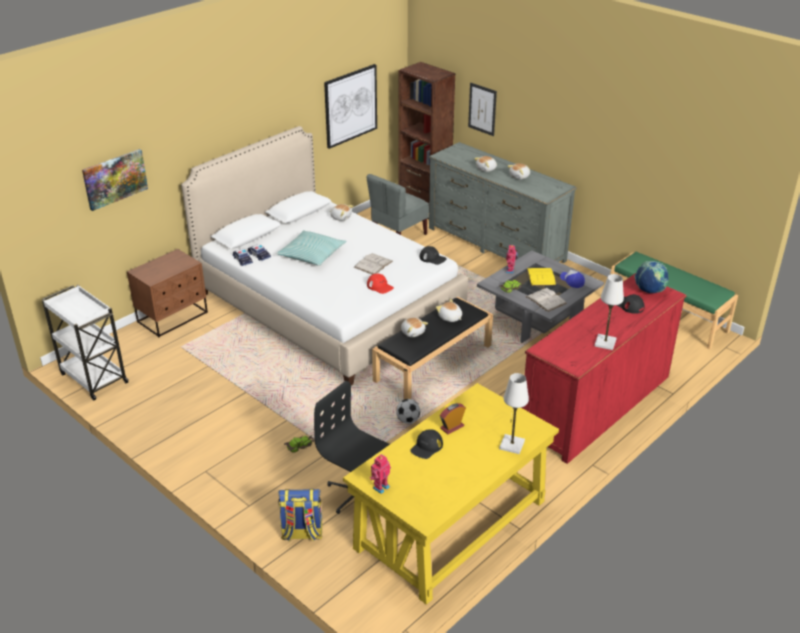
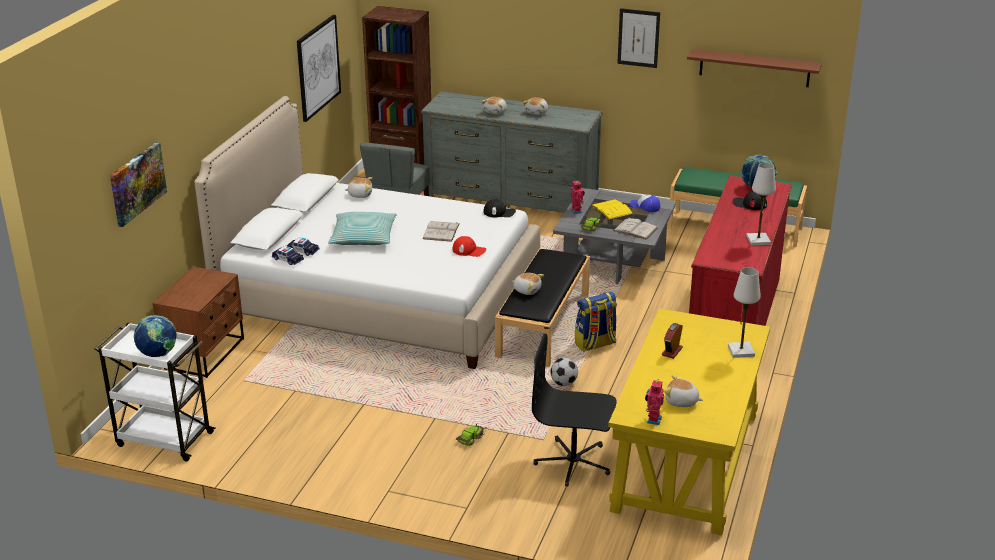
camera: 25 degrees left, 5 degrees down
backpack [278,489,322,542] -> backpack moved to [575,292,617,352]
black cap [410,429,443,459] -> none
plush toy [436,299,462,322] -> plush toy moved to [664,375,703,407]
picture [468,83,497,136] -> picture moved to [617,8,660,68]
none -> globe [134,315,176,357]
none -> brown shelf [687,49,822,87]

